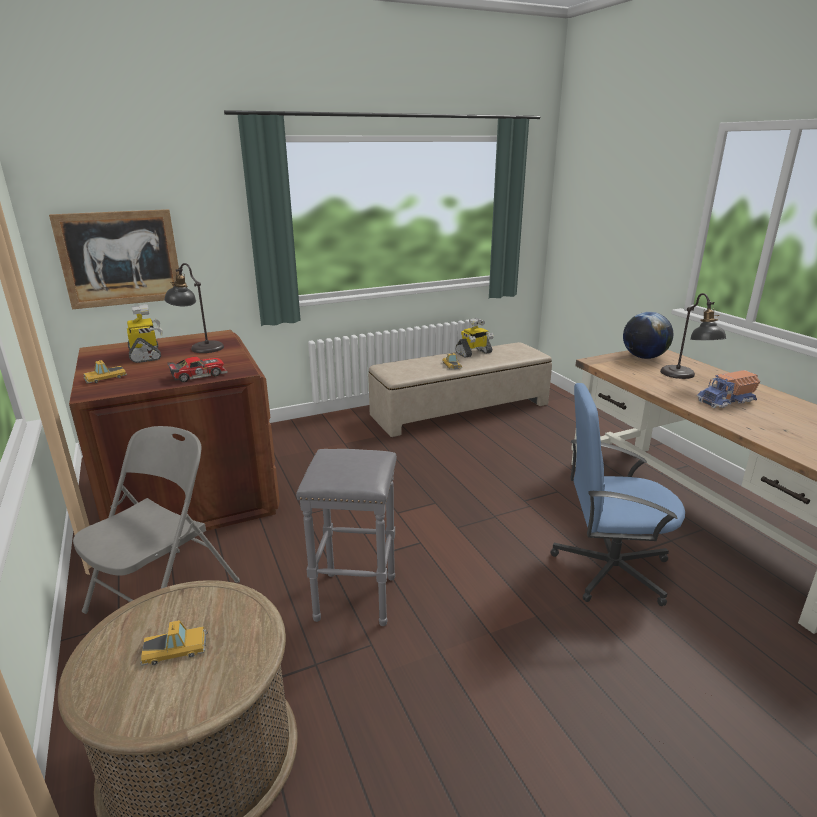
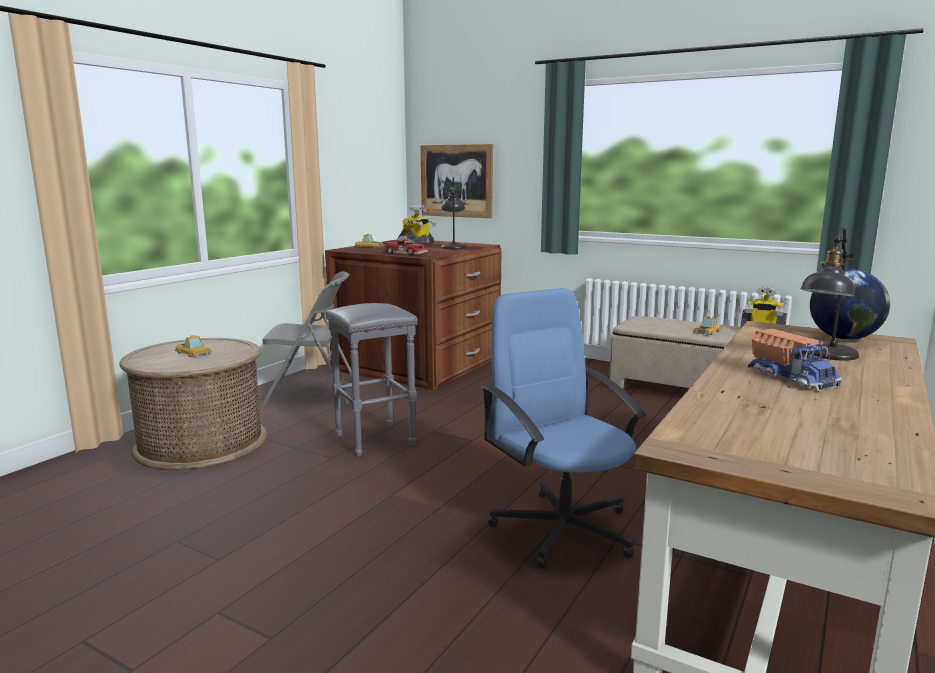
camera: 55 degrees right, 10 degrees down
toy truck [697,370,760,408] -> toy truck turned 150 degrees counterclockwise [748,329,842,391]

